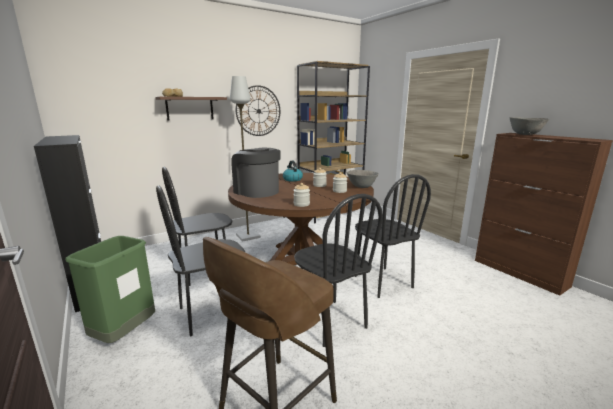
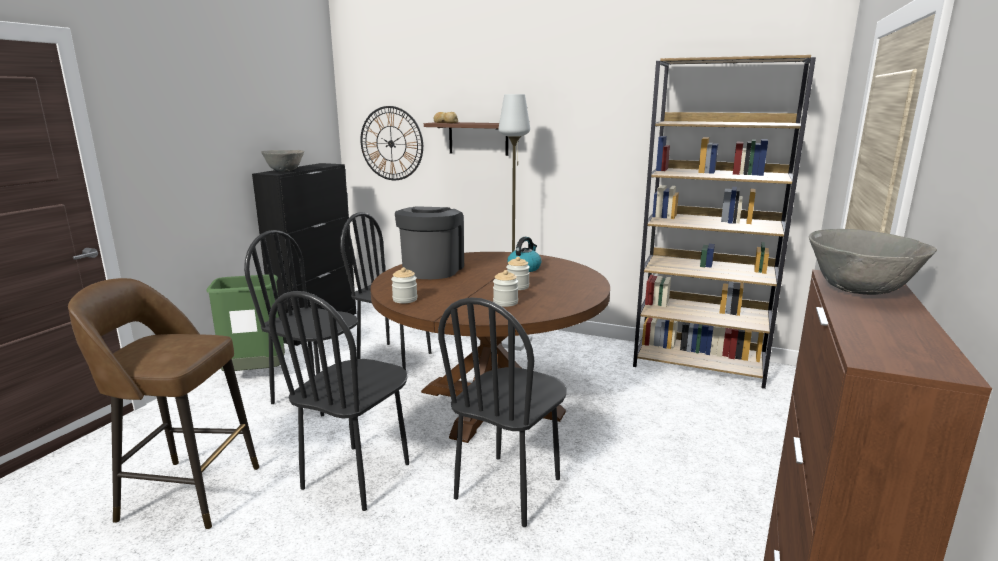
camera: 55 degrees right, 0 degrees up
wall clock [236,85,280,136] -> wall clock moved to [360,106,423,180]
grey bowl [346,170,379,188] -> grey bowl moved to [261,150,304,172]

